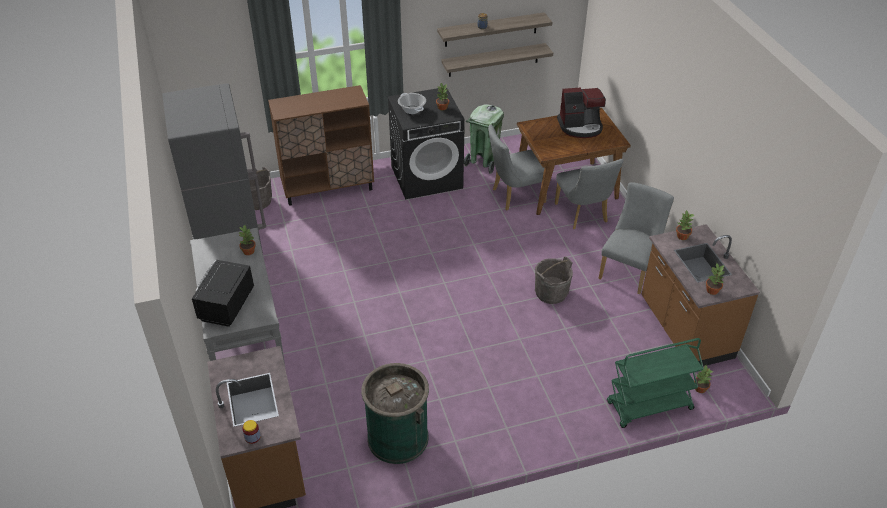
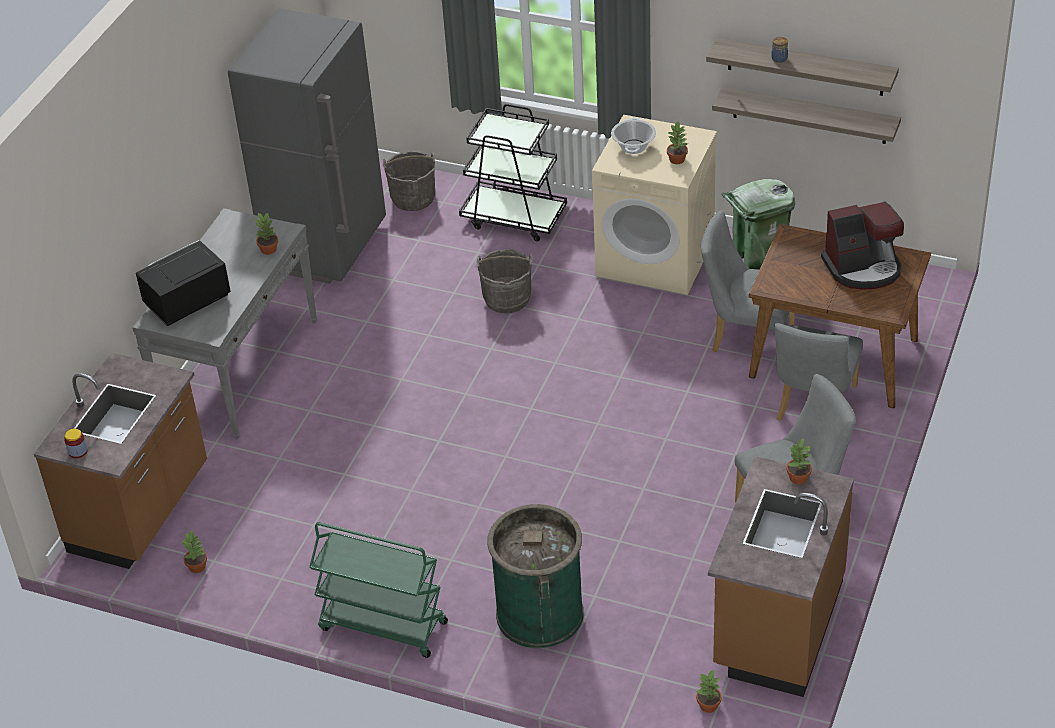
camera: 40 degrees right, 0 degrees up
brown cabinet [268,85,374,206] -> black cart [459,104,567,241]
green trash can [361,363,429,464] -> green trash can moved to [487,504,584,648]
black washing machine [388,88,465,199] -> beige washing machine [592,115,717,295]
grey bucket [535,256,573,304] -> grey bucket moved to [476,249,533,314]
coffee machine [557,88,606,138] -> coffee machine turned 45 degrees counterclockwise [821,202,904,290]
green cart [607,338,704,428] -> green cart moved to [309,522,448,658]
potted plant [706,263,725,295] -> potted plant moved to [182,531,207,573]

